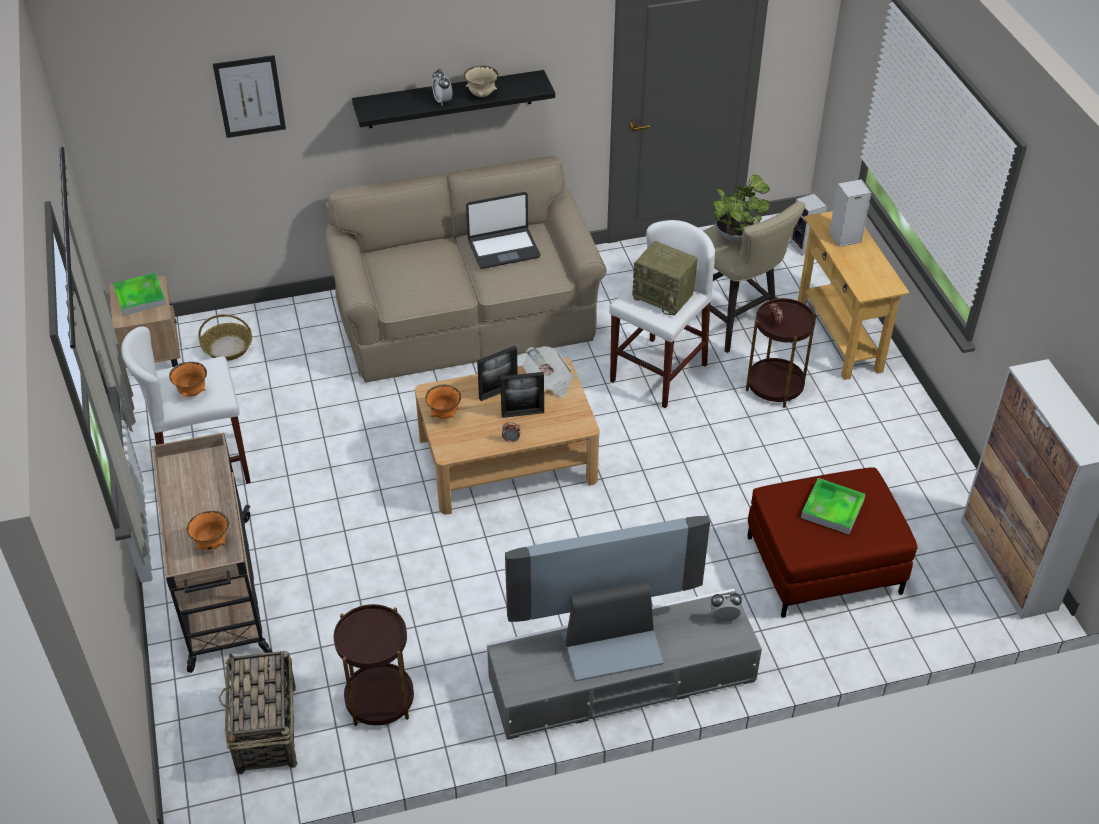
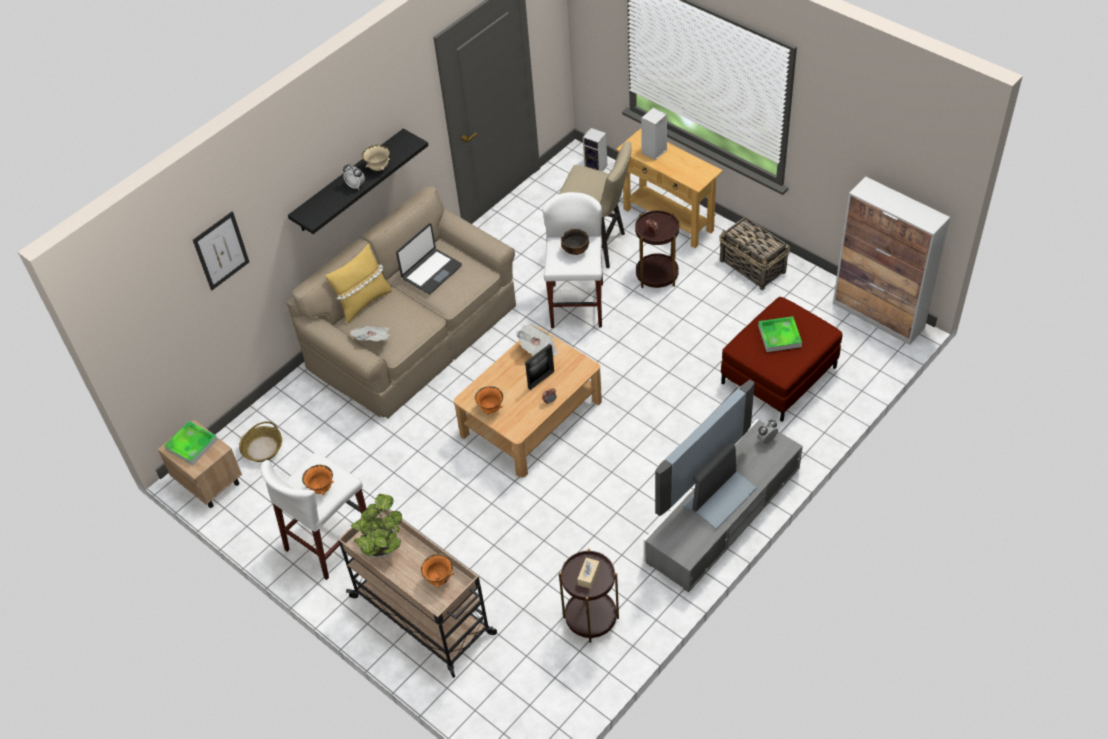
camera: 30 degrees left, 5 degrees up
basket [219,651,297,774] -> basket moved to [719,217,790,290]
picture frame [477,346,518,401] -> none
radio [632,241,698,315] -> bowl [561,229,589,255]
potted plant [713,175,770,242] -> potted plant moved to [351,494,402,558]
none -> yellow pillow [325,244,392,324]
none -> newspaper [350,325,390,341]
none -> beige tissue box [577,558,600,589]

